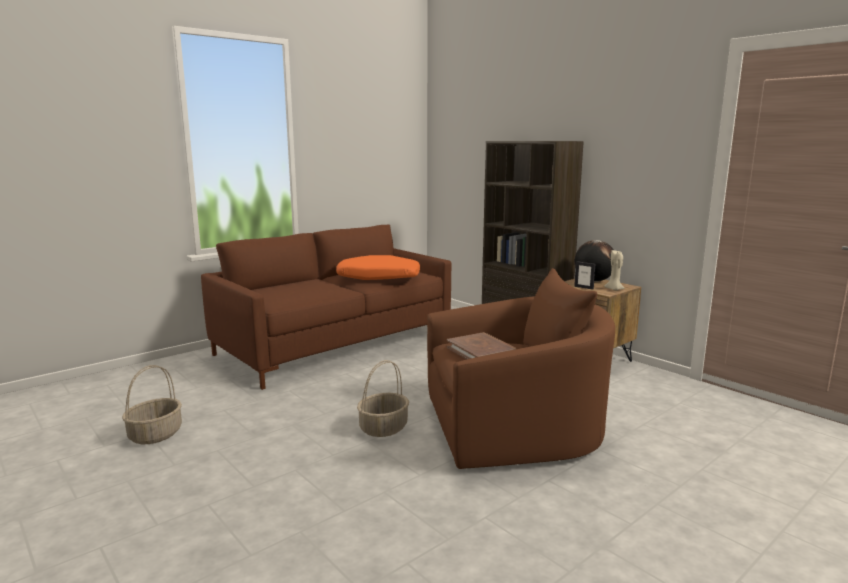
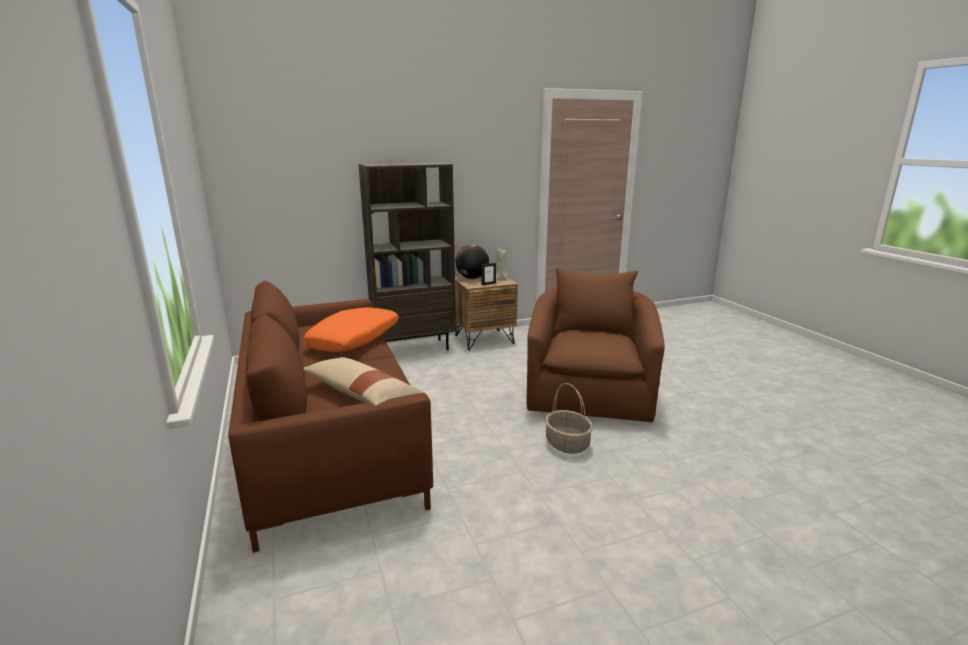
camera: 70 degrees left, 5 degrees up
basket [122,365,182,444] -> none
brown book [447,332,516,360] -> none
none -> beige pillow [303,357,424,406]

